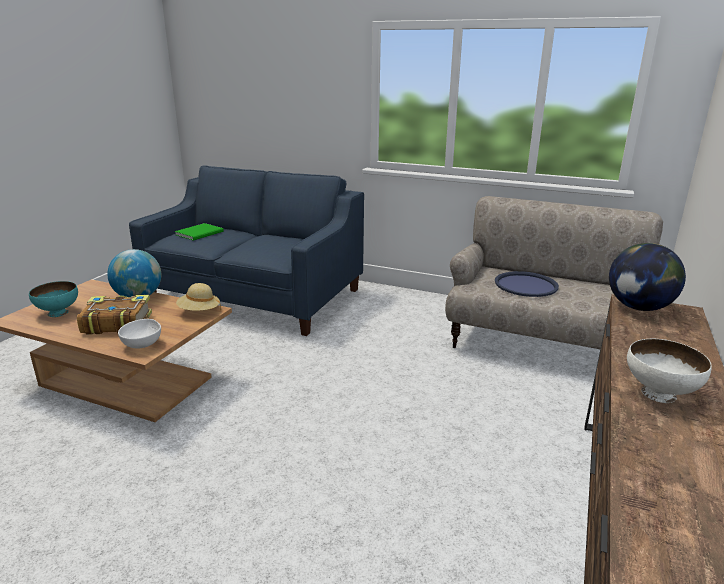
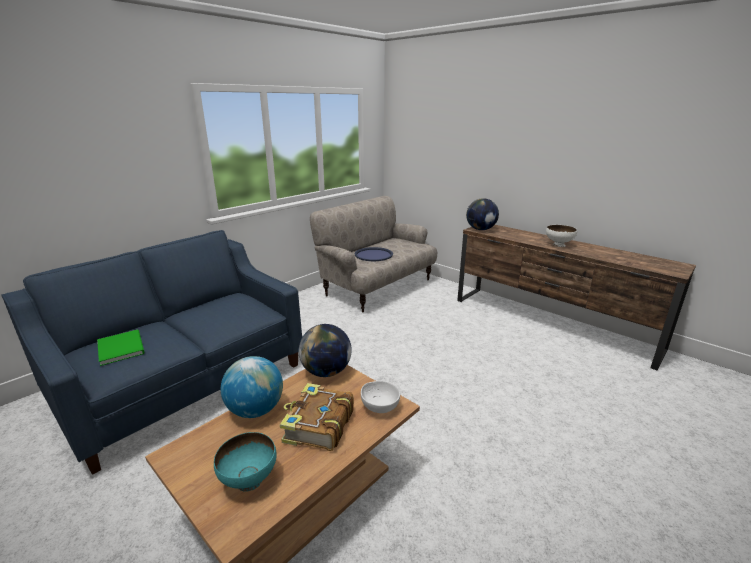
camera: 70 degrees left, 0 degrees up
beige hat [176,283,221,311] -> globe [299,324,352,377]

